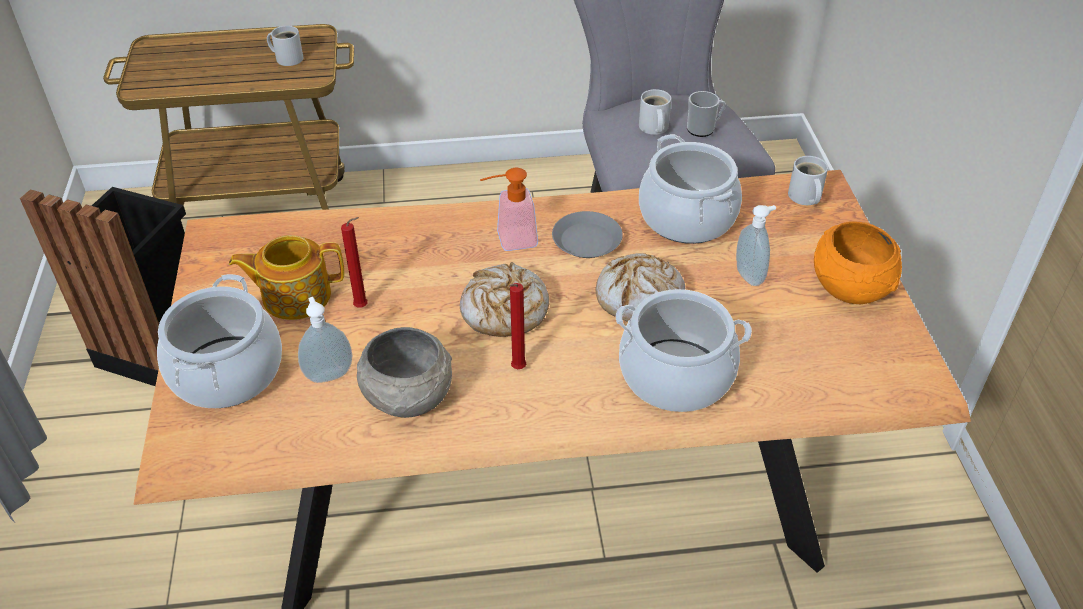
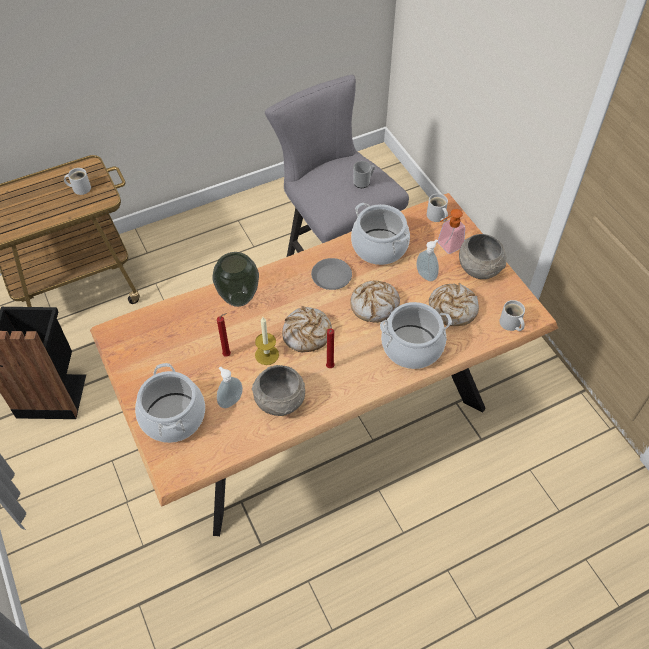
camera: 20 degrees left, 10 degrees up
teapot [229,235,344,320] -> none
soap dispenser [480,168,538,251] -> soap dispenser moved to [438,209,465,254]
white mug [639,89,671,135] -> white mug moved to [499,300,525,331]
orange bowl [814,221,902,304] -> grey bowl [459,234,506,279]
none -> vase [213,252,259,307]
none -> candle [255,317,279,365]
none -> bread [429,283,479,326]

